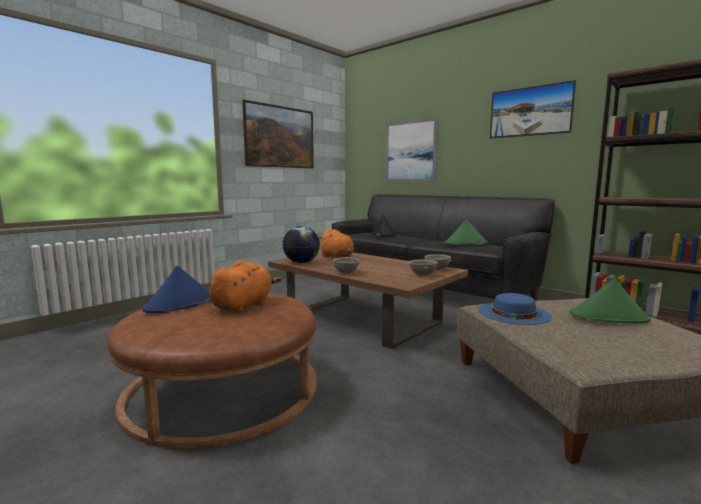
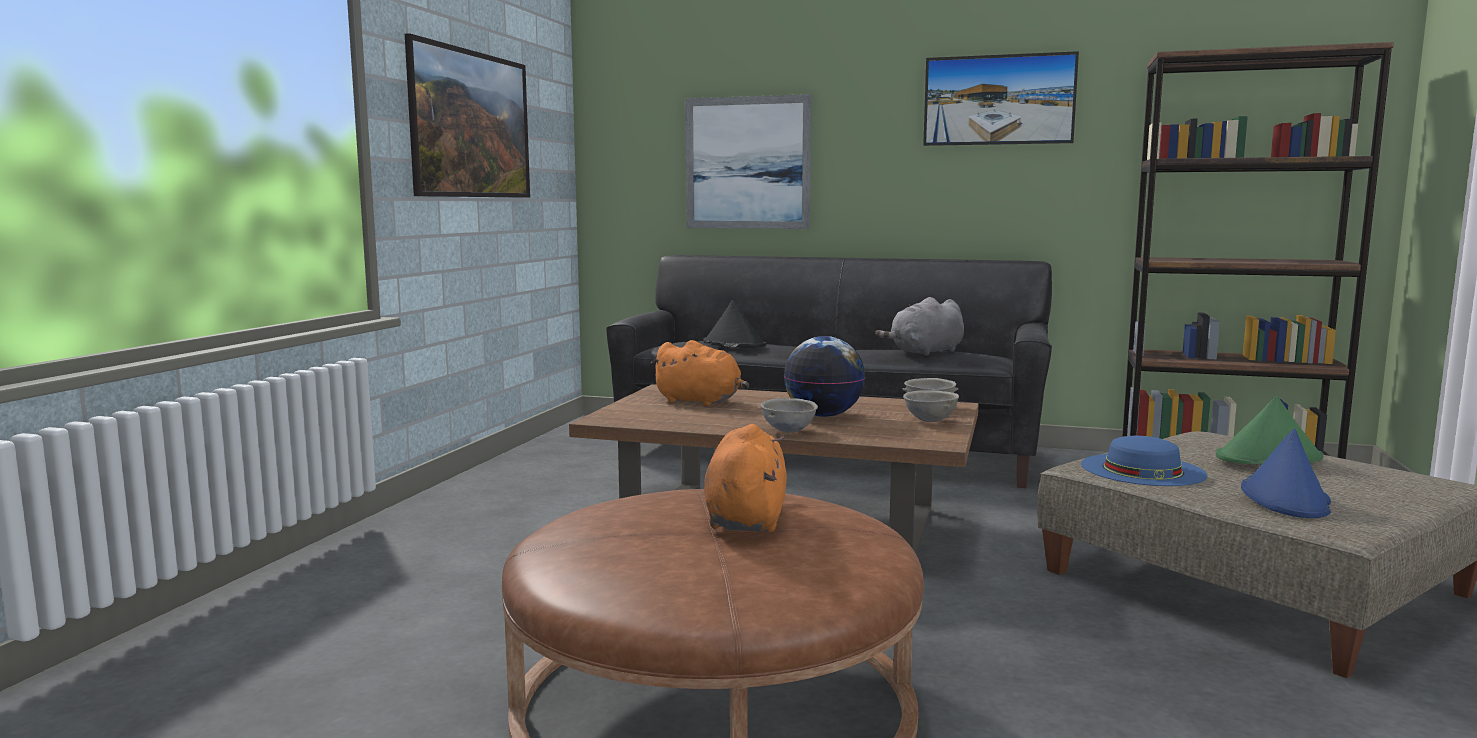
camera: 25 degrees left, 0 degrees up
blue hat [143,265,211,314] -> blue hat moved to [1241,428,1331,518]
globe [282,226,320,263] -> globe moved to [784,336,865,417]
green hat [445,219,488,245] -> grey plush toy [875,297,964,356]

